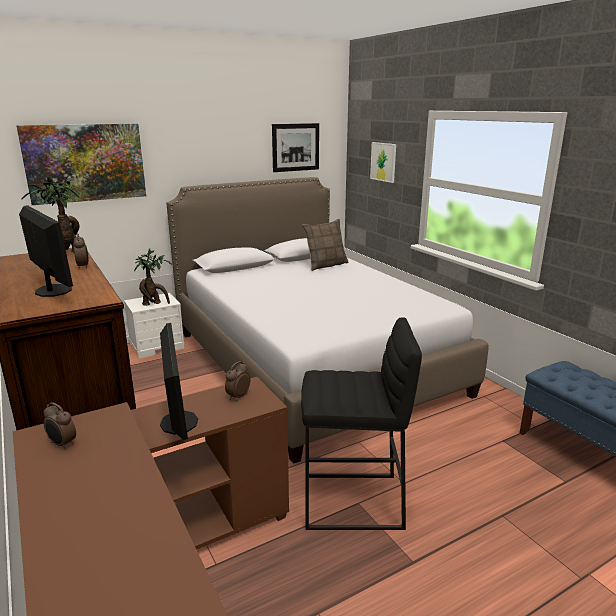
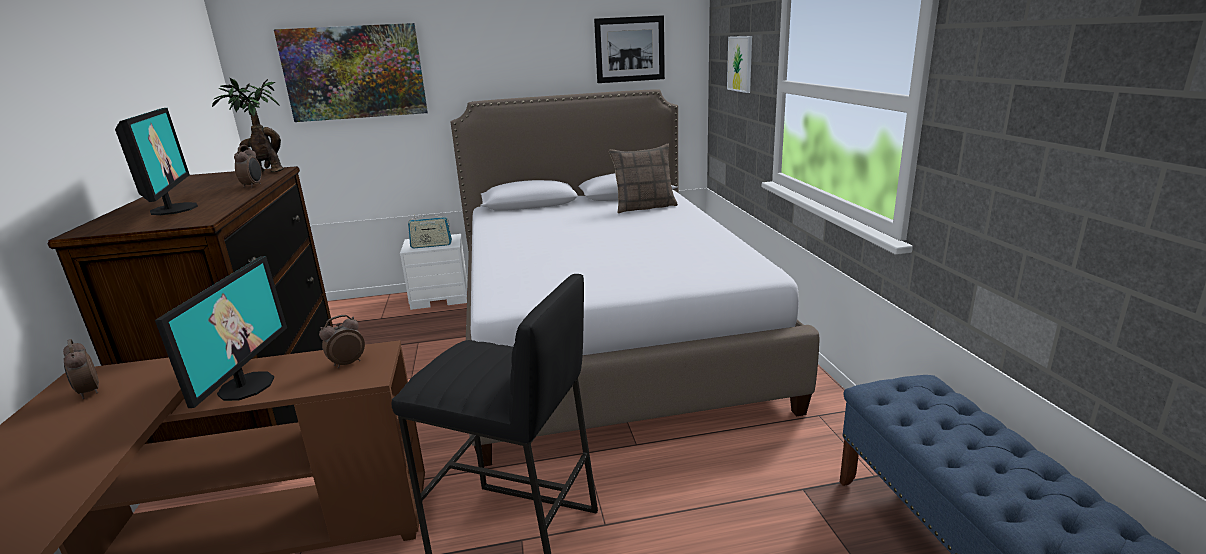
camera: 20 degrees right, 0 degrees up
potted plant [134,248,173,306] -> radio [408,214,452,248]

